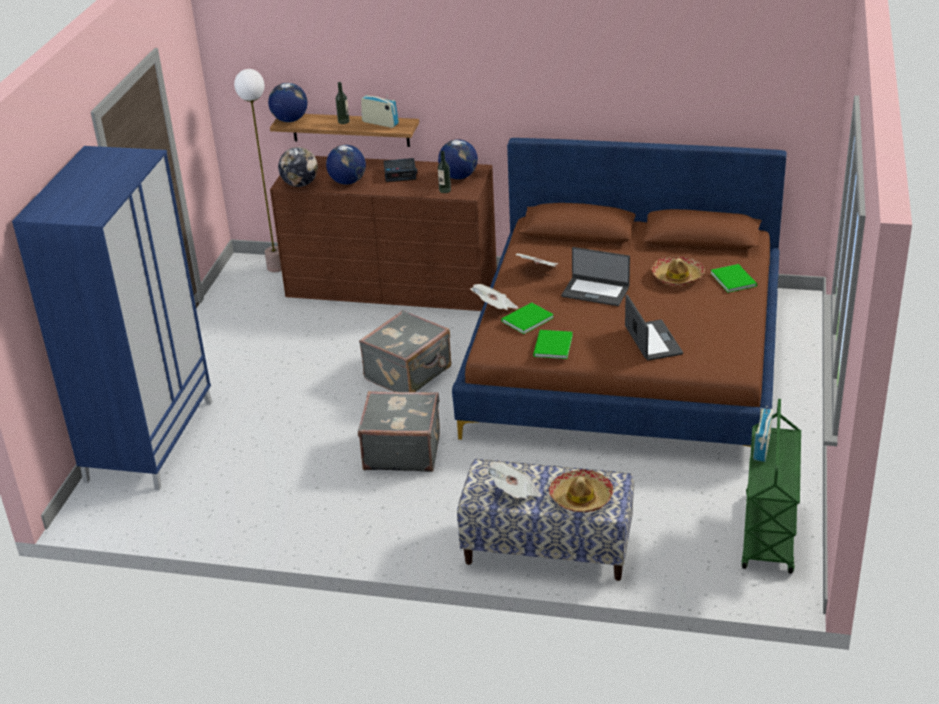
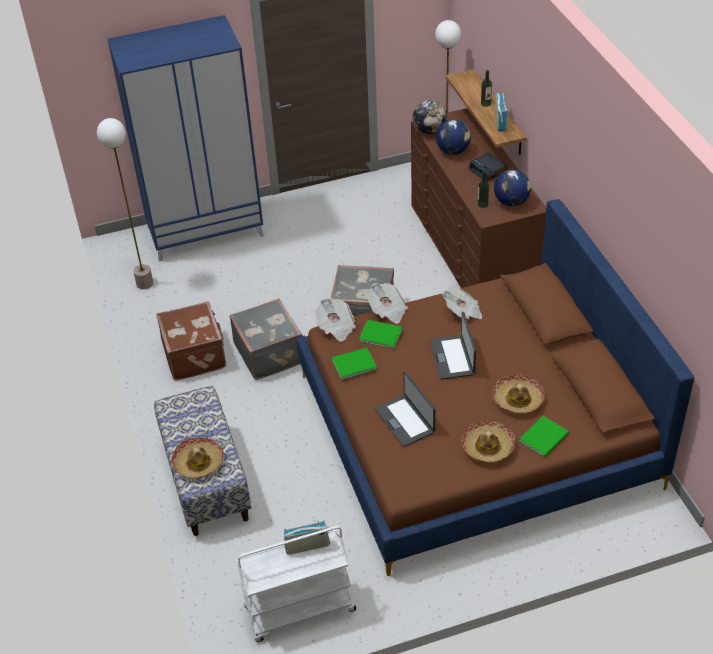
camera: 60 degrees right, 10 degrees up
globe [268,83,308,122] -> none
newspaper [486,462,542,499] -> newspaper moved to [315,298,356,341]
laptop [625,295,683,361] -> laptop turned 105 degrees clockwise [375,371,436,447]
green cart [741,399,801,574] -> white cart [236,526,356,642]
none -> floor lamp [97,118,153,289]
none -> brown suitcase [156,301,226,380]
none -> hat [462,421,515,463]

